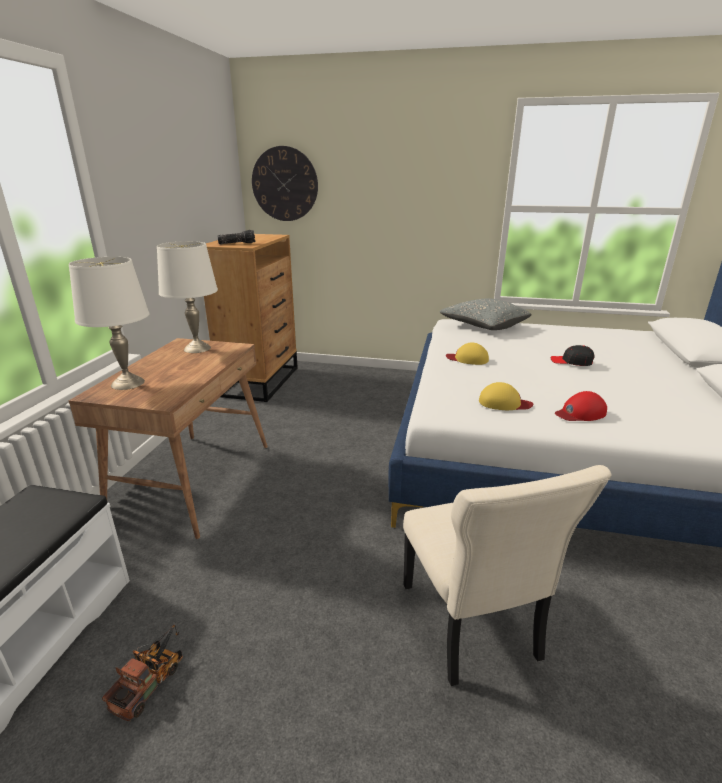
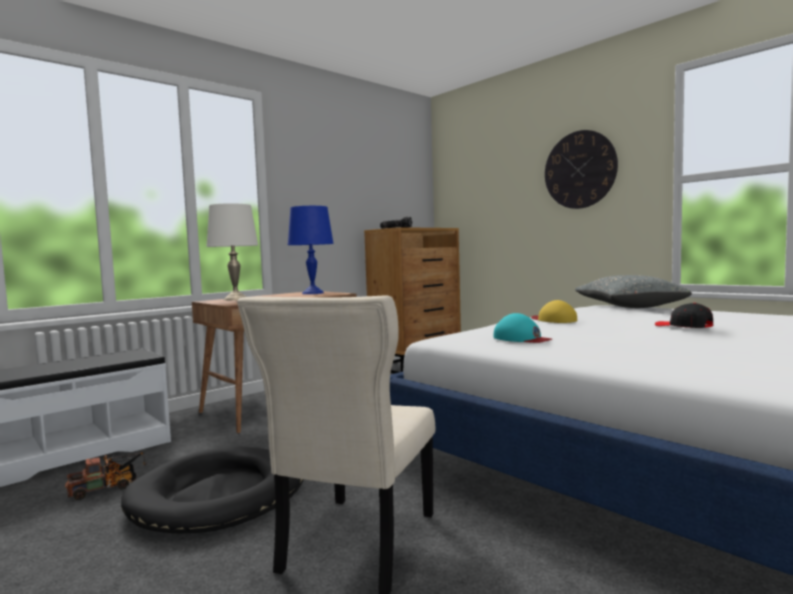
camera: 35 degrees right, 20 degrees down
white table lamp [157,241,218,353] -> blue table lamp [288,206,334,294]
wall clock [252,146,318,221] -> wall clock moved to [545,130,618,209]
yellow cap [479,382,533,410] -> turquoise cap [494,313,553,343]
red cap [555,391,607,421] -> none
none -> black dog bed [121,446,304,534]

